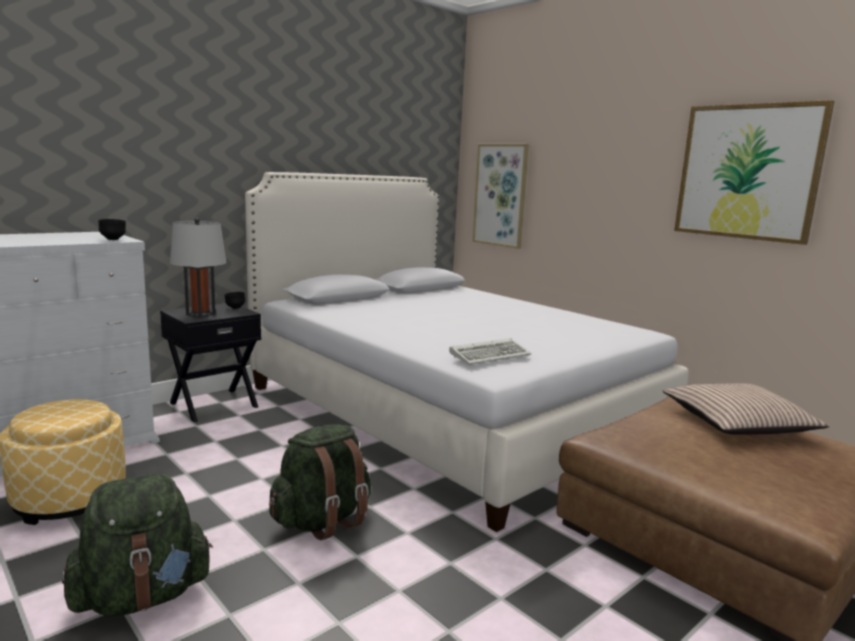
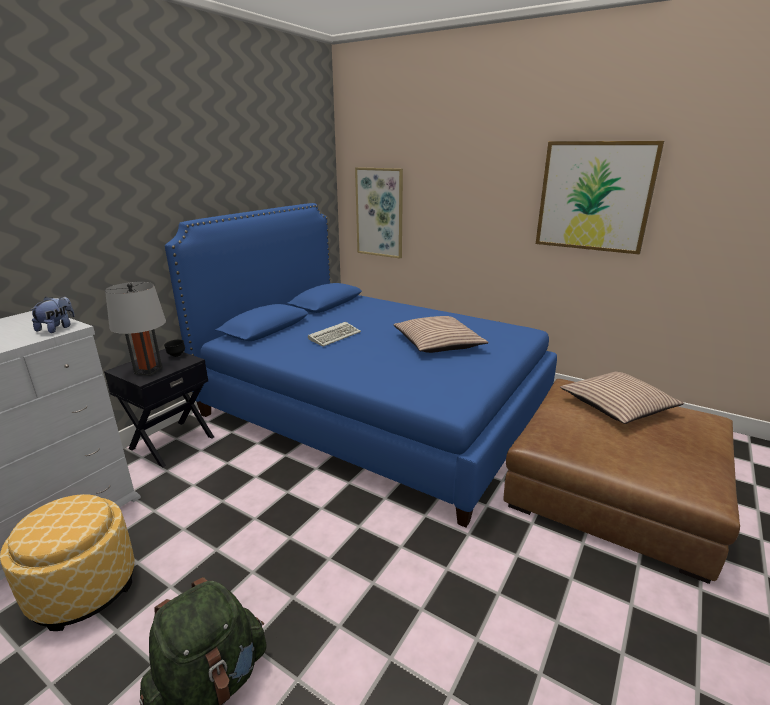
camera: 15 degrees left, 10 degrees up
black bowl [98,219,126,240] -> plush toy [30,297,75,333]
white bed [245,172,688,532] -> blue bed [165,203,557,528]
green backpack [269,424,371,541] -> none
keyboard [449,338,531,365] -> keyboard moved to [308,322,361,347]
none -> pillow [393,316,489,353]

